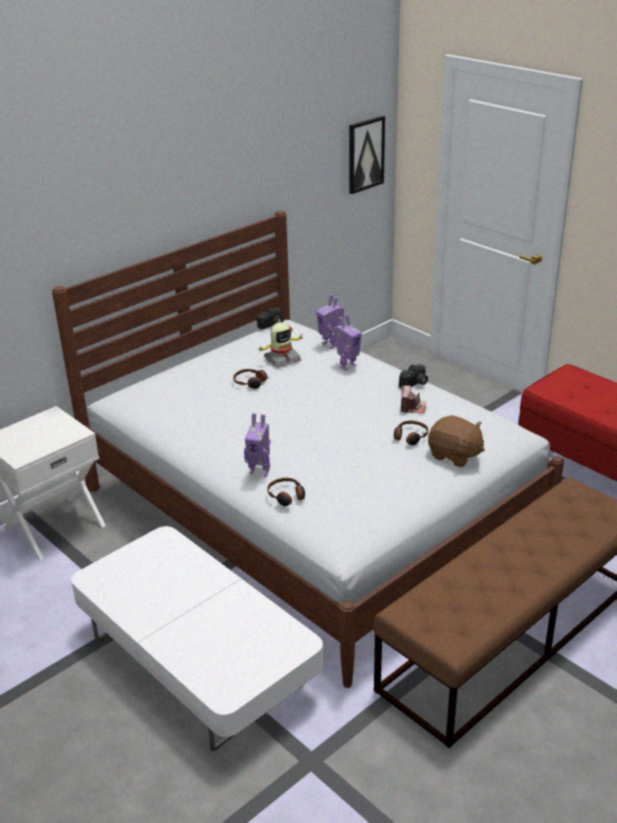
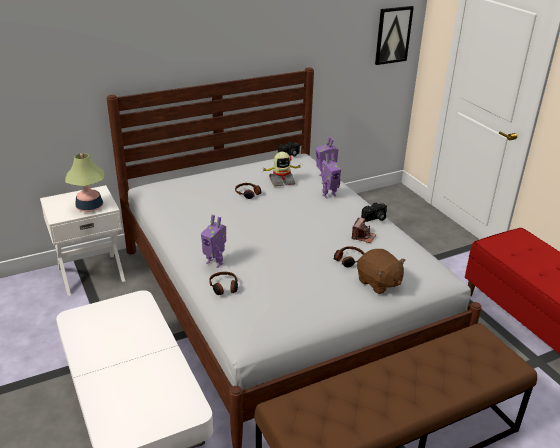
camera: 15 degrees right, 0 degrees up
none -> table lamp [65,153,104,212]

